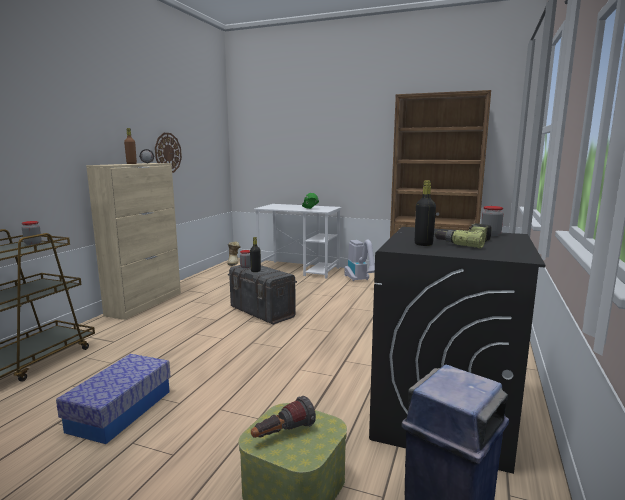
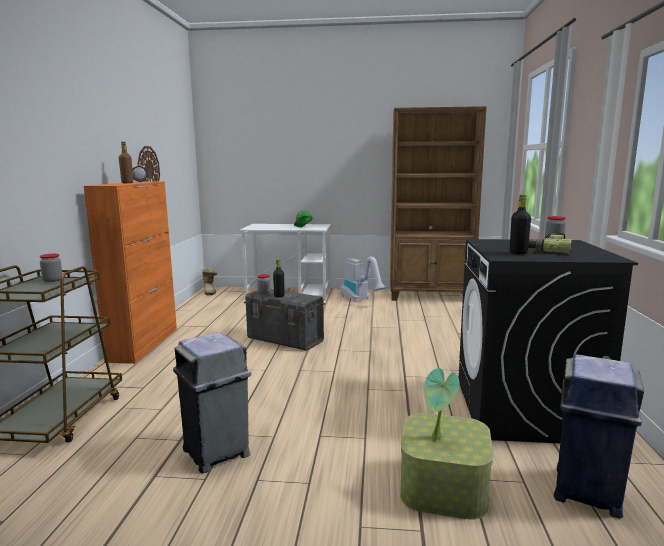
camera: 15 degrees left, 0 degrees up
storage box [56,354,171,444] -> grey trash can [173,332,251,473]
beige cabinet [86,163,181,320] -> orange cabinet [84,182,177,364]
flashlight [251,396,316,438] -> potted plant [424,368,459,440]

